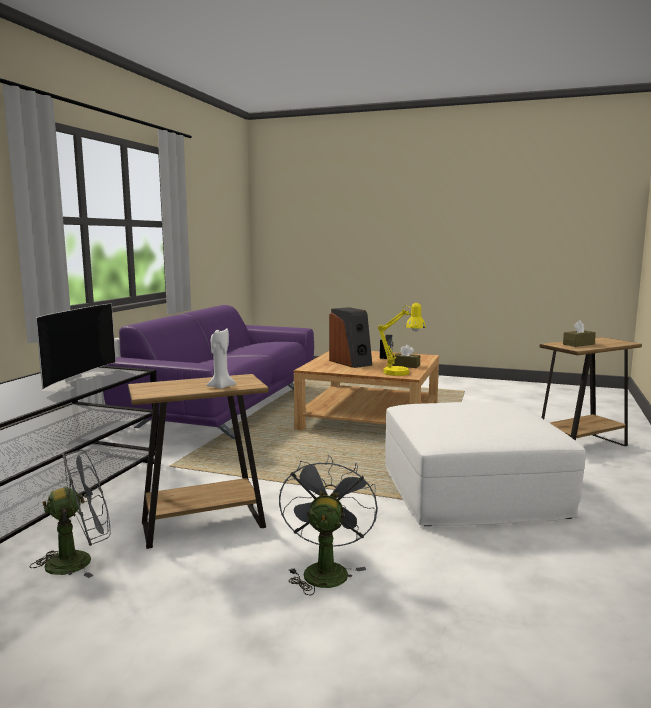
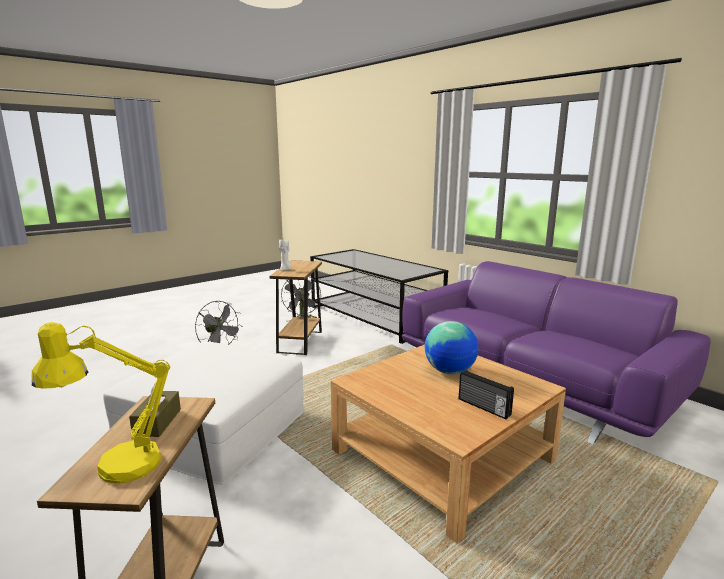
camera: 120 degrees right, 5 degrees up
television [36,303,116,392] -> none
speaker [329,307,372,368] -> globe [425,321,478,374]
yellow table lamp [378,303,426,376] -> yellow table lamp moved to [31,322,170,483]
brown tissue box [392,345,420,368] -> none

